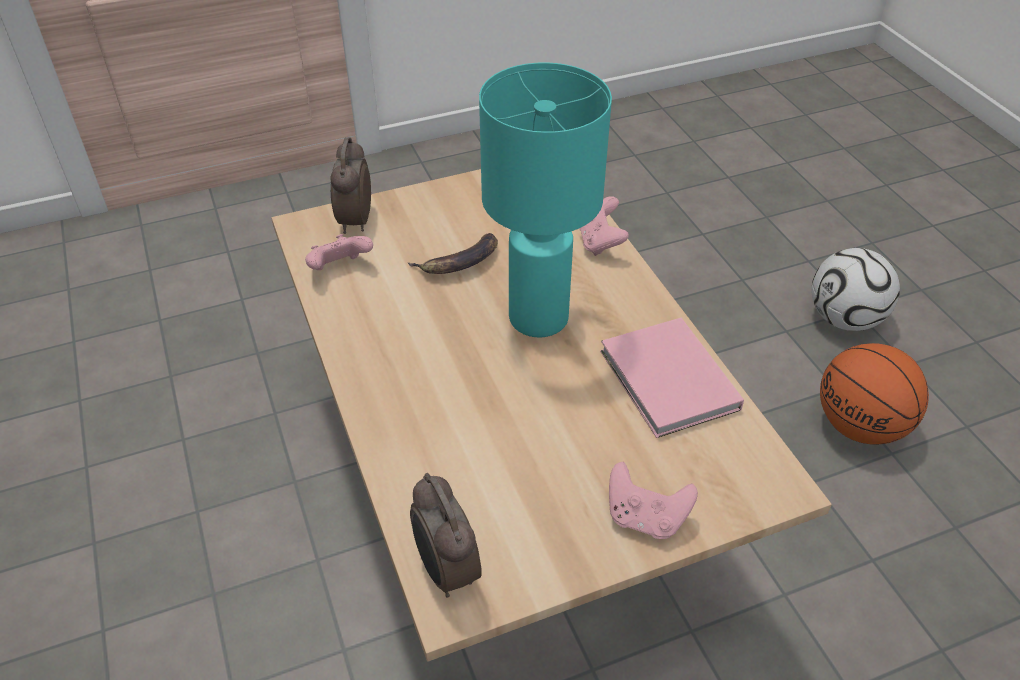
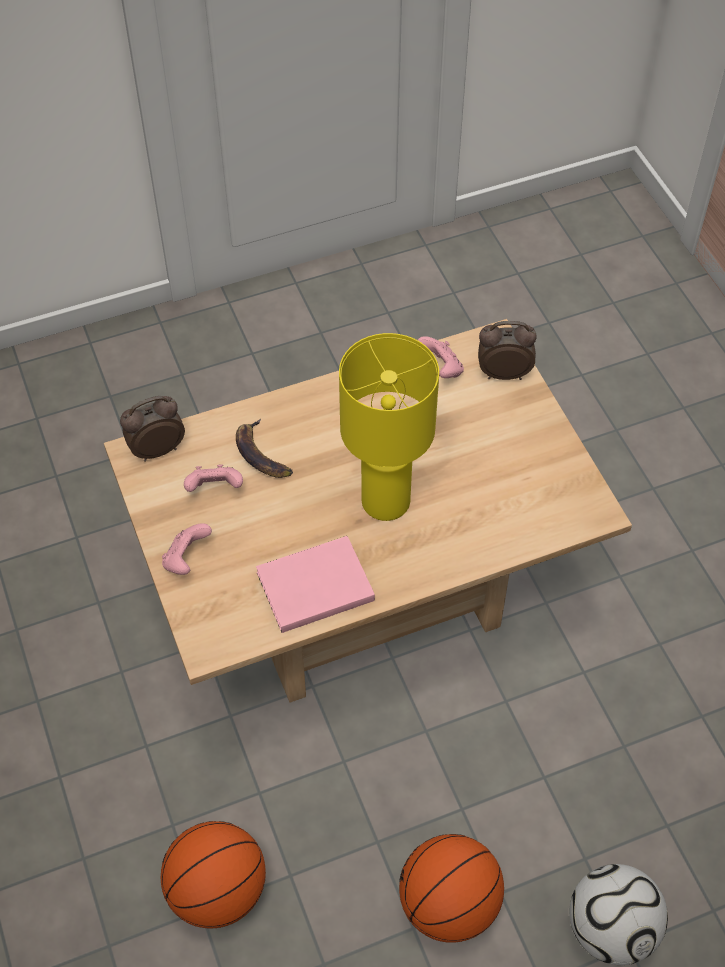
camera: 90 degrees right, 10 degrees up
banana [408,233,498,274] -> banana moved to [236,419,293,478]
turquoise table lamp [479,62,612,338] -> yellow table lamp [339,333,439,521]
pink game controller [579,196,629,256] -> pink game controller moved to [184,464,243,492]
none -> basketball [161,821,266,929]

